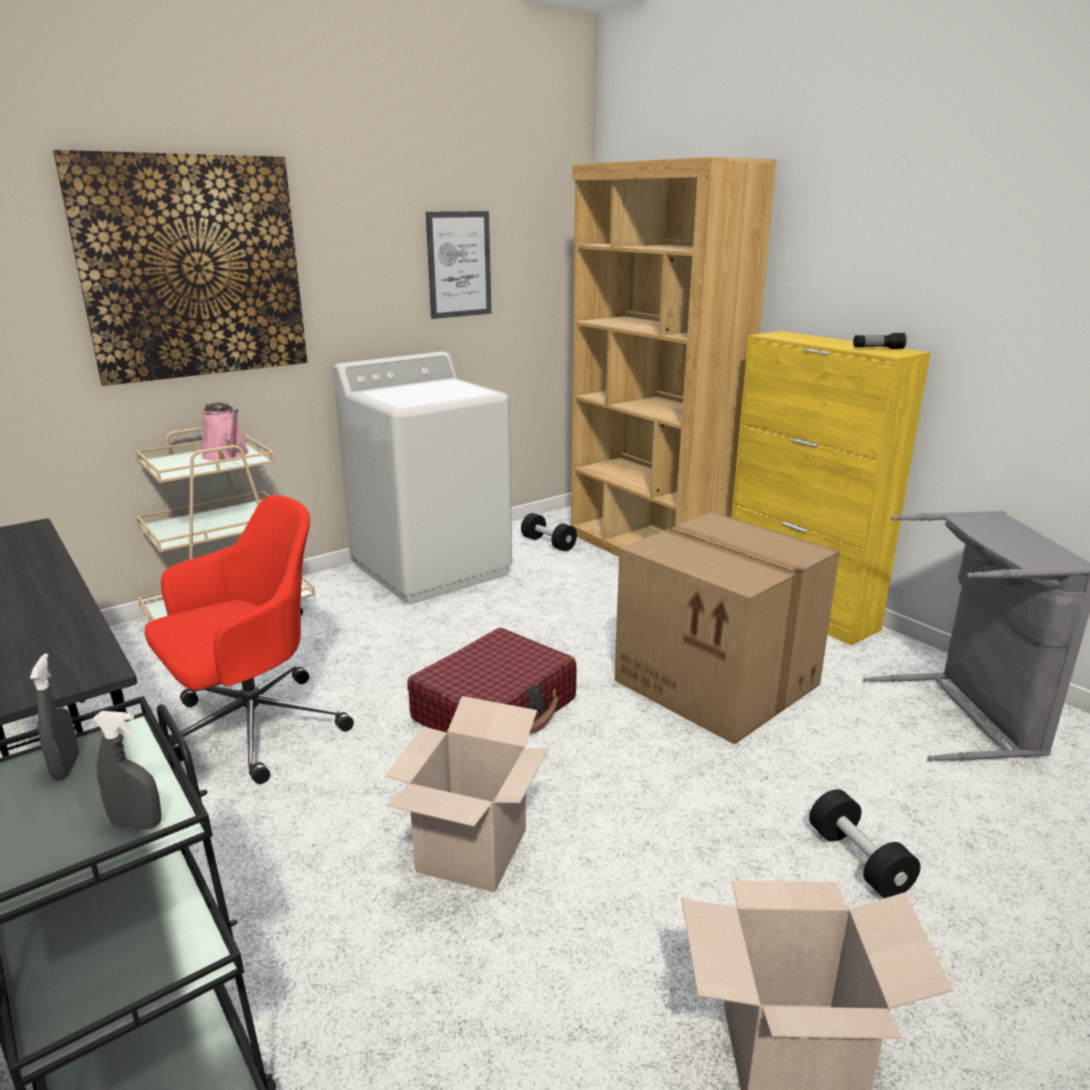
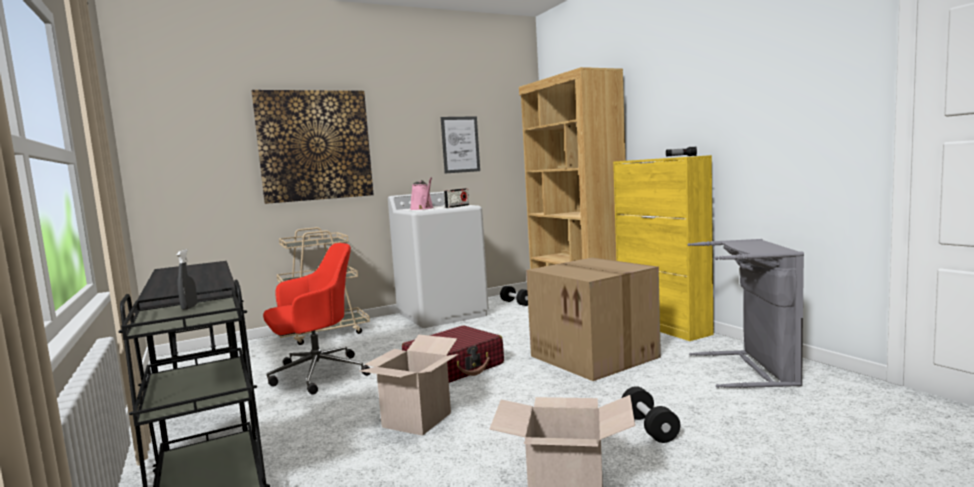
camera: 10 degrees right, 15 degrees down
grey spray bottle [92,711,161,829] -> none
pink watering can [202,402,249,461] -> pink watering can moved to [410,178,433,210]
none -> radio [444,188,469,208]

